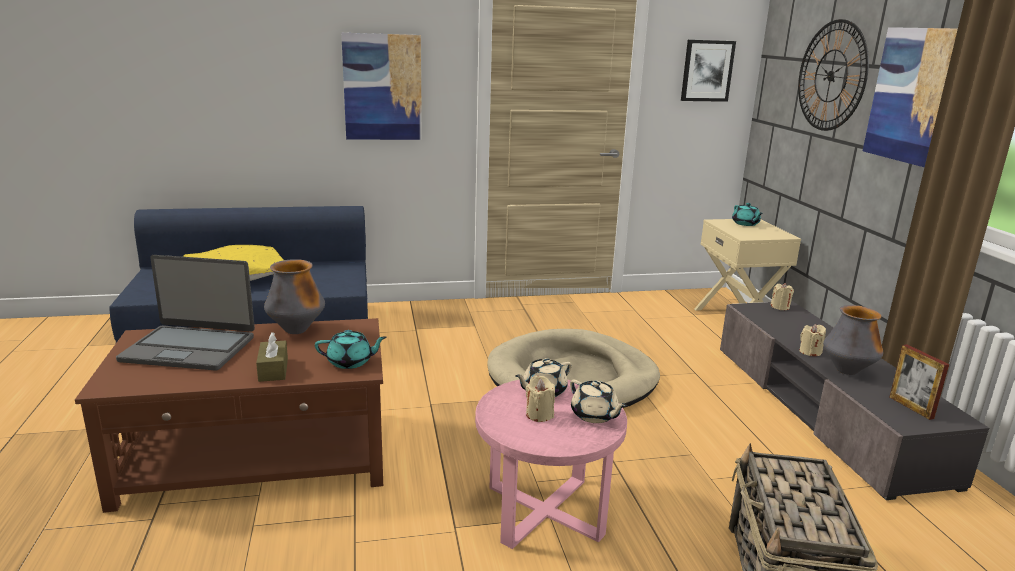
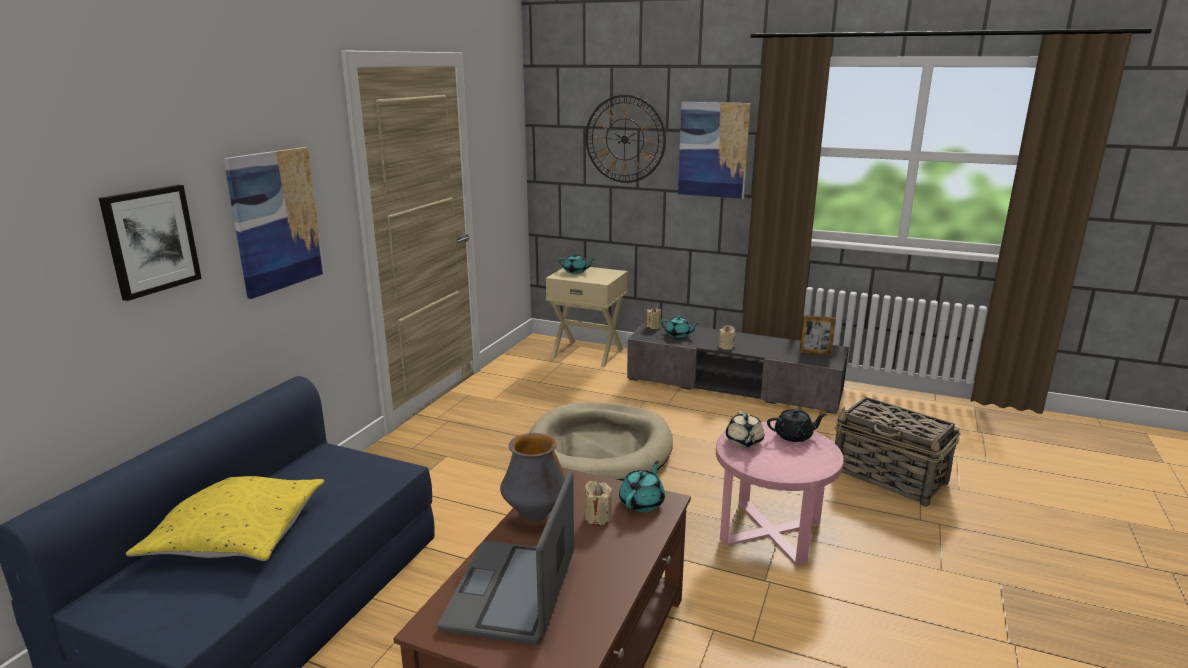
camera: 55 degrees left, 0 degrees up
laptop [116,255,255,371] -> laptop turned 150 degrees clockwise [438,471,574,645]
brown tissue box [256,332,288,382] -> none
beige candle [526,376,555,422] -> beige candle moved to [584,481,612,526]
beige teapot [570,380,627,423] -> black teapot [767,409,827,442]
picture [681,40,736,102] -> picture moved to [99,185,202,301]
vase [823,305,883,375] -> none
none -> turquoise teapot [660,316,699,338]

